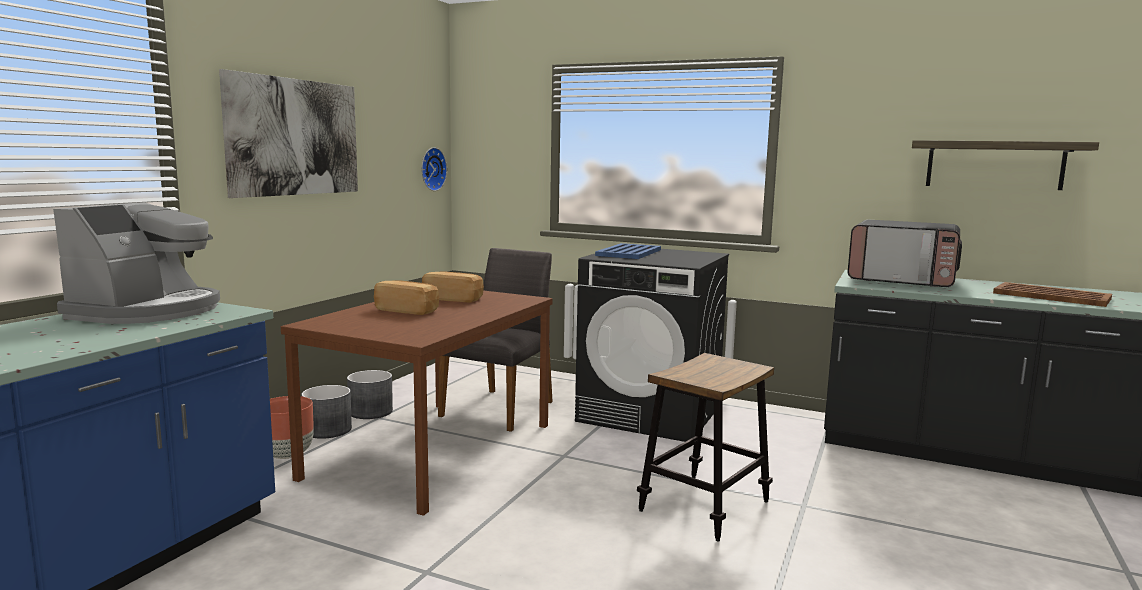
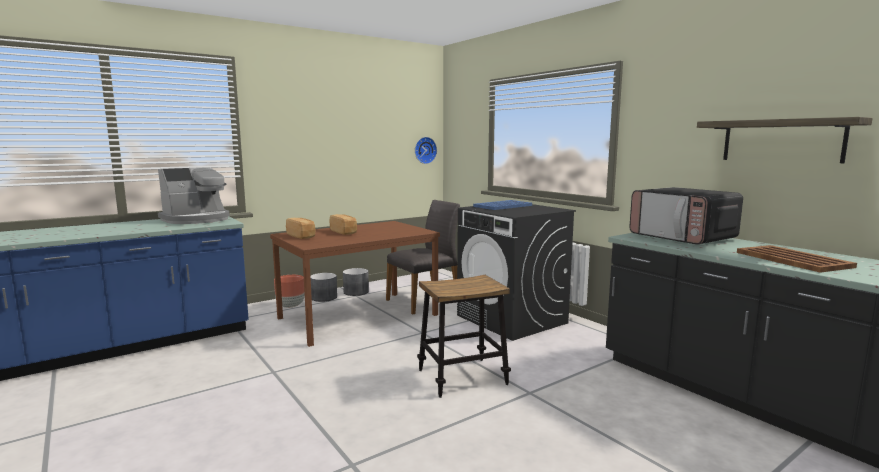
camera: 30 degrees right, 0 degrees up
picture [219,69,358,198] -> none
bread [422,272,484,302] -> bread moved to [286,218,315,239]

